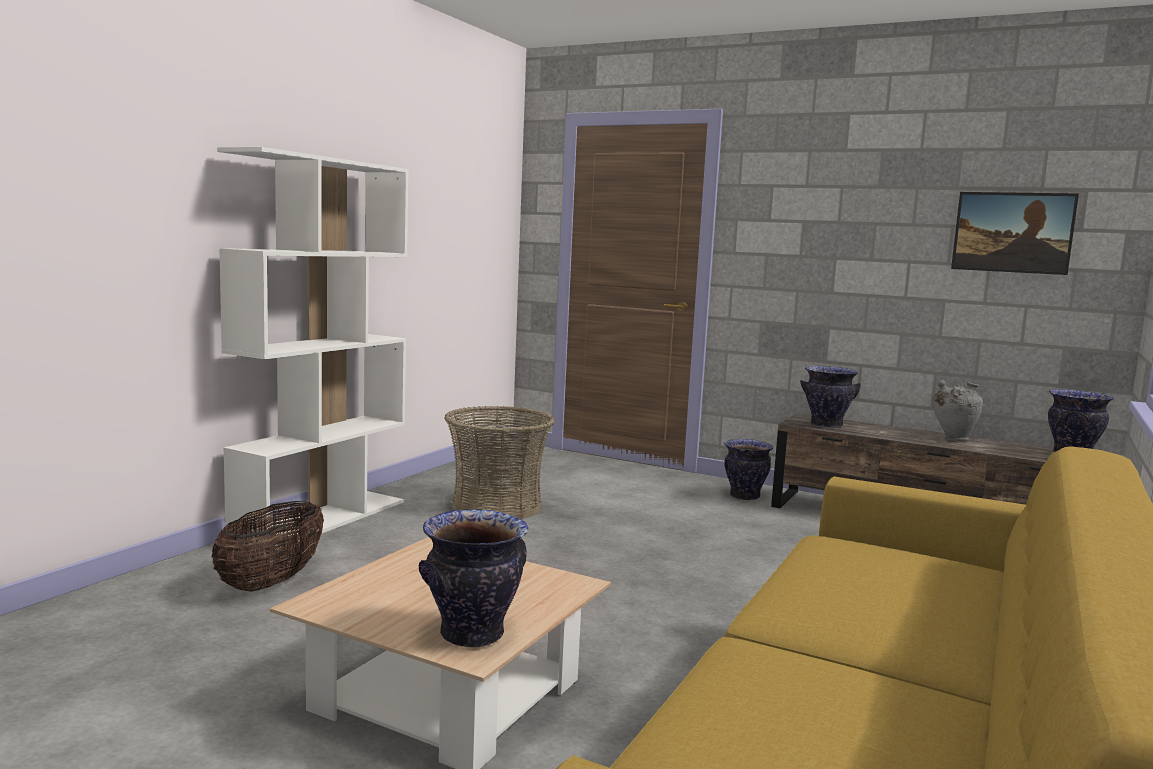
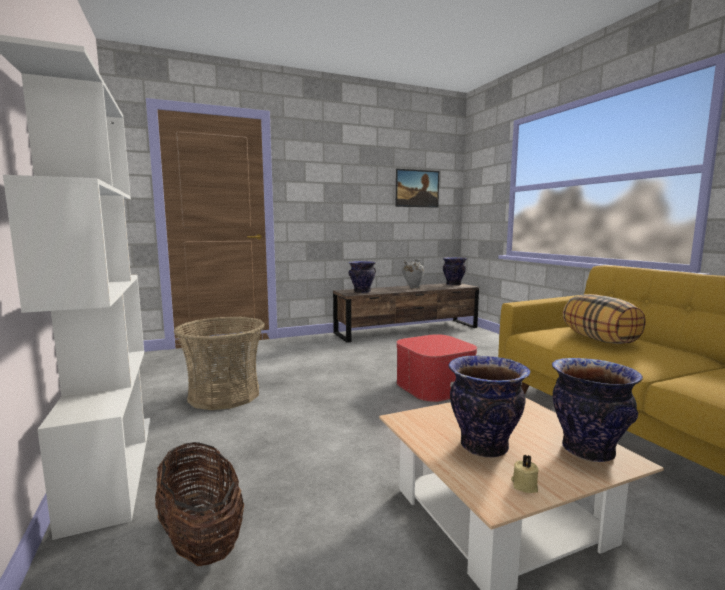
camera: 50 degrees left, 0 degrees up
vase [724,439,774,501] -> vase moved to [449,355,531,458]
none -> ottoman [396,334,477,402]
none -> beige candle [511,454,539,493]
none -> pillow [563,294,646,344]

